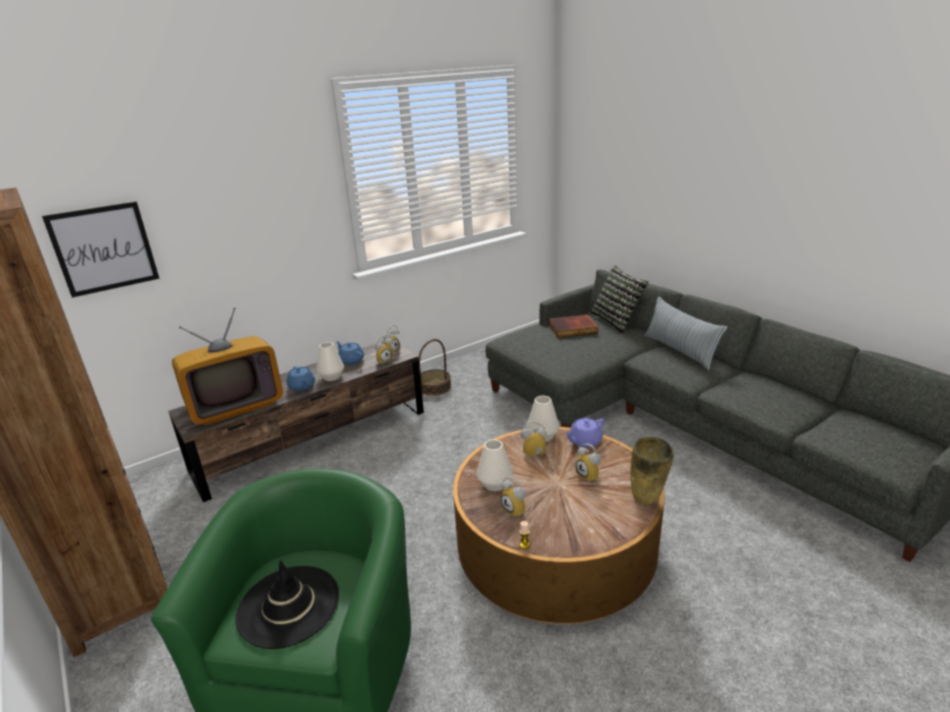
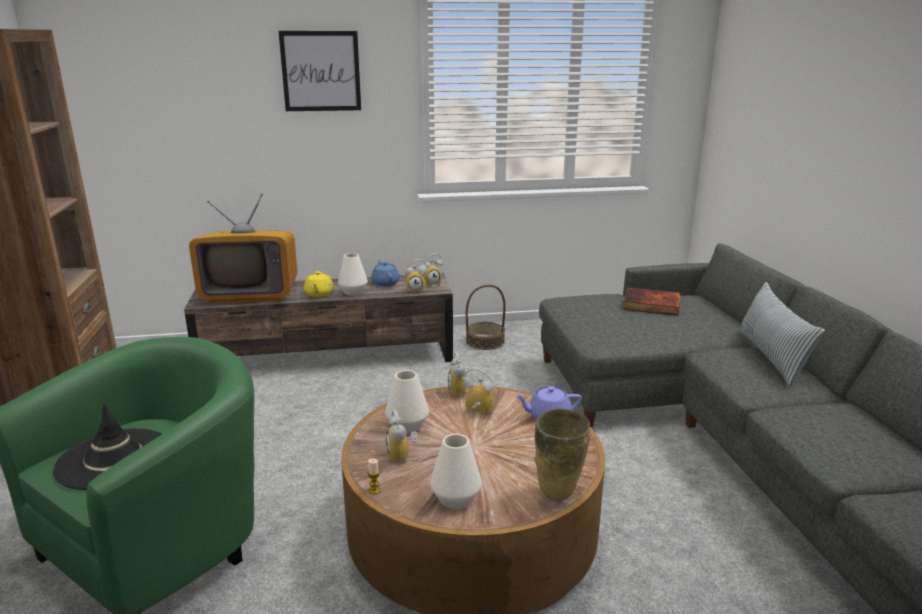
camera: 25 degrees right, 5 degrees down
picture [42,202,160,298] -> picture moved to [279,31,361,111]
blue teapot [287,366,315,391] -> yellow teapot [304,271,334,297]
white vase [527,396,560,442] -> white vase moved to [430,434,482,509]
alarm clock [576,443,600,482] -> alarm clock moved to [448,352,475,398]
pillow [590,265,648,334] -> none

